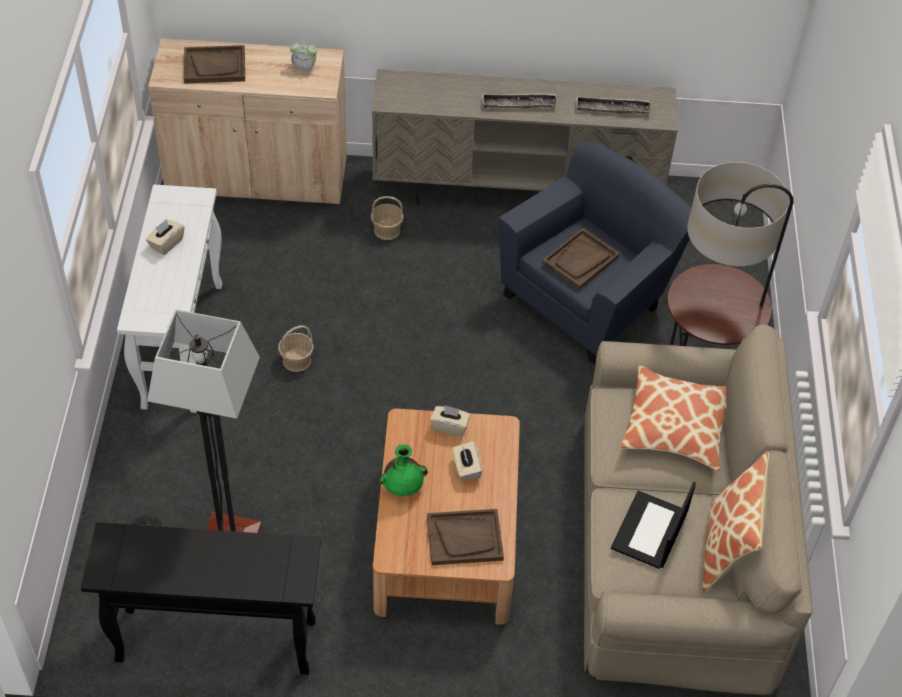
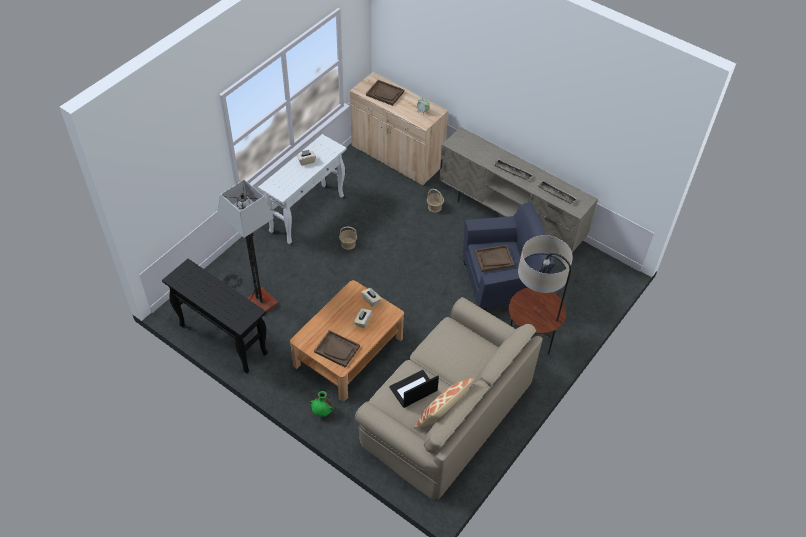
camera: 35 degrees right, 0 degrees up
green vase [379,444,428,496] -> green vase moved to [310,391,334,417]
pillow [620,365,727,471] -> none

